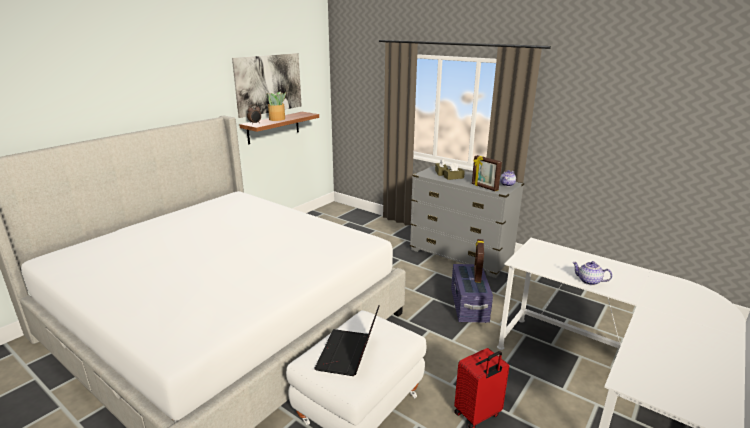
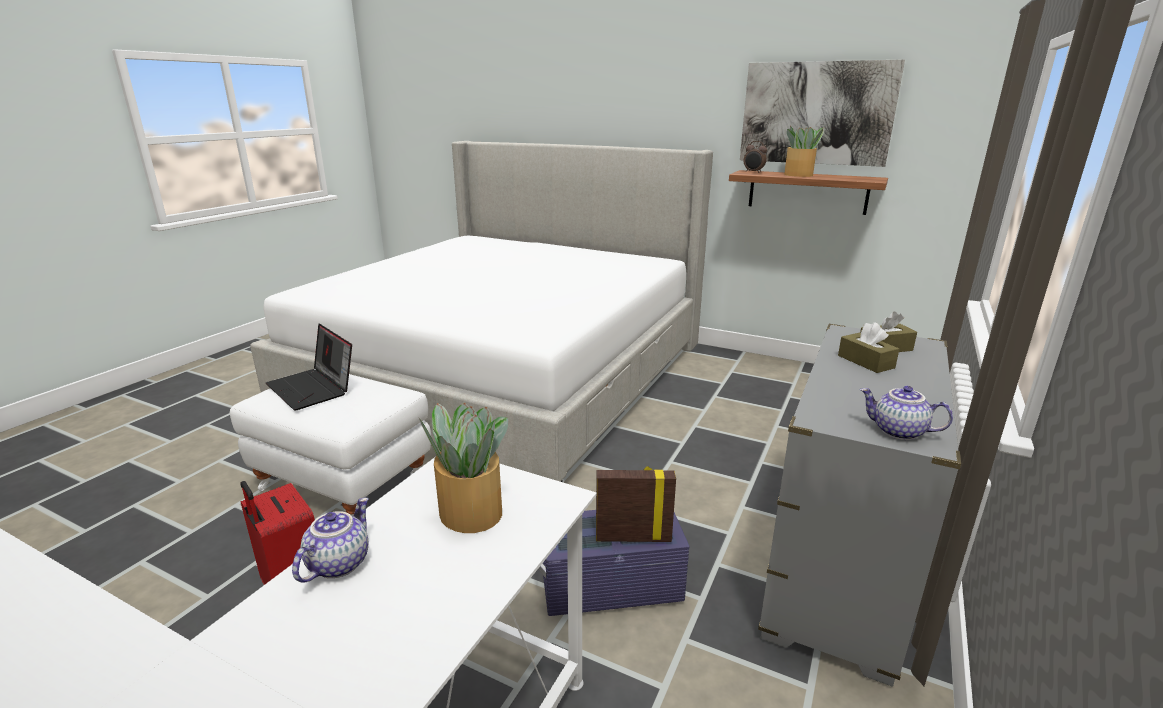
camera: 80 degrees right, 0 degrees up
laptop [314,305,380,376] -> laptop turned 135 degrees counterclockwise [266,324,352,411]
picture frame [472,155,502,191] -> none
none -> potted plant [419,403,508,533]

